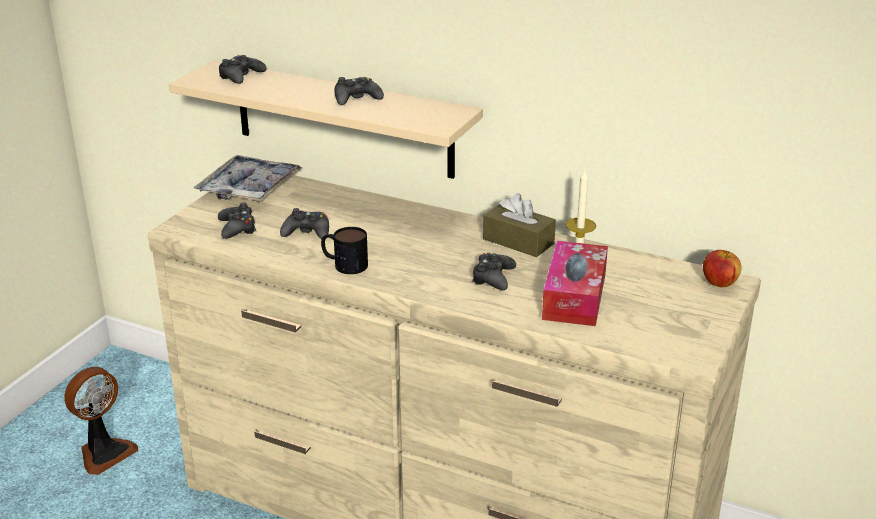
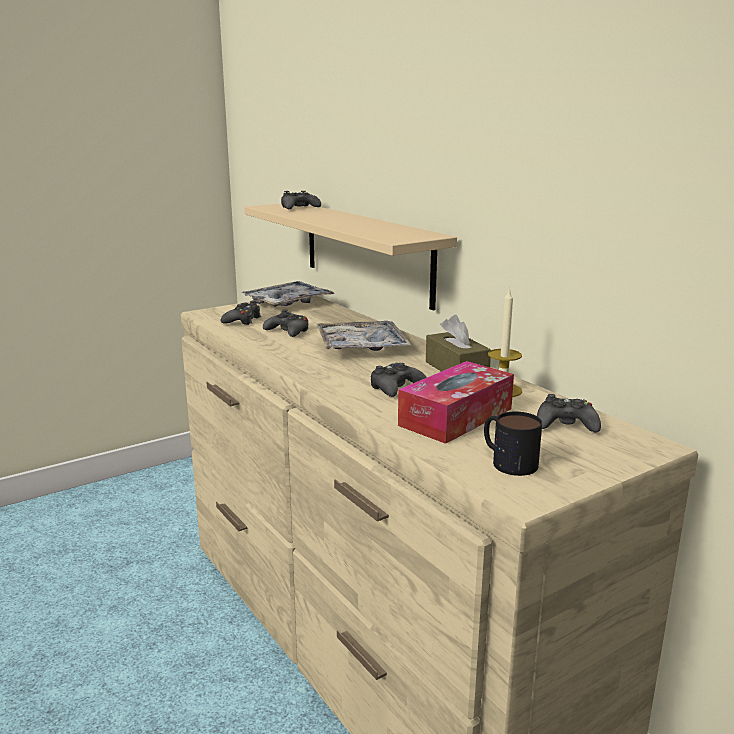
camera: 30 degrees right, 10 degrees down
fan [64,367,138,475] -> none
mug [321,227,368,274] -> mug moved to [484,412,542,476]
black game controller [334,77,384,105] -> black game controller moved to [537,394,601,433]
apple [703,250,741,287] -> none
none -> tray [316,321,411,351]

